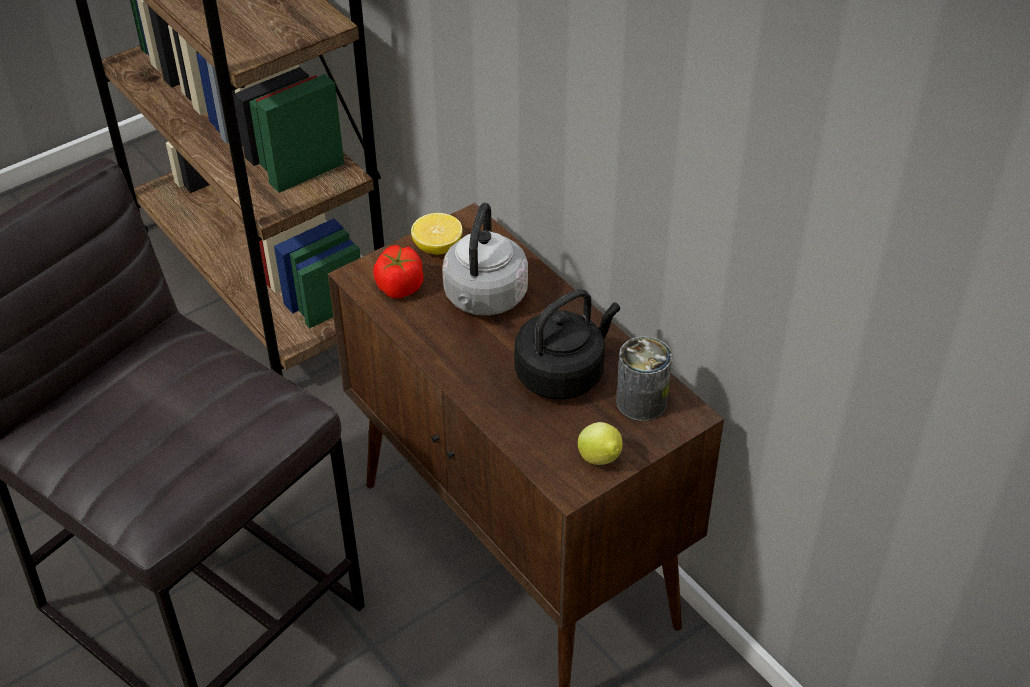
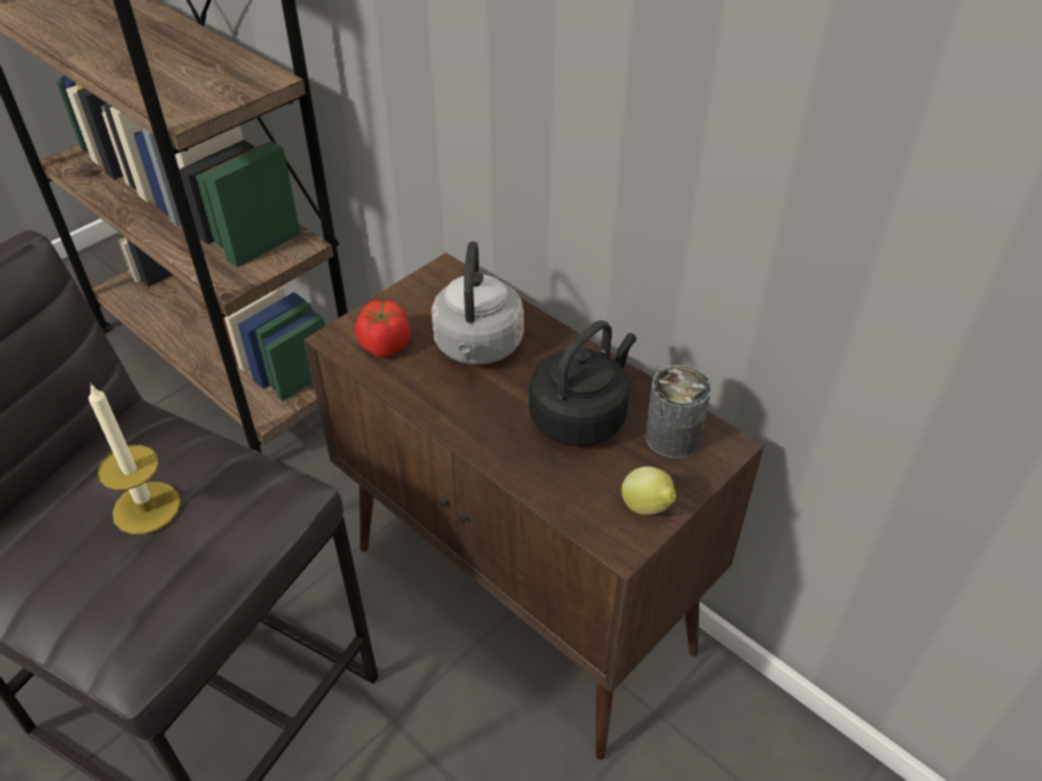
camera: 10 degrees left, 0 degrees up
lemon [411,213,463,255] -> none
none -> candle [88,383,180,534]

